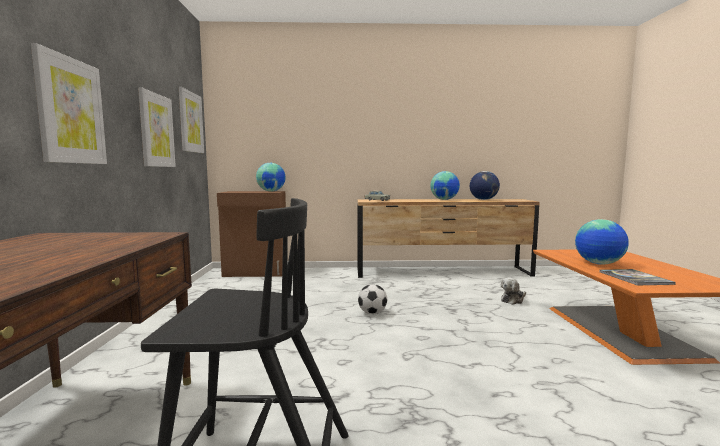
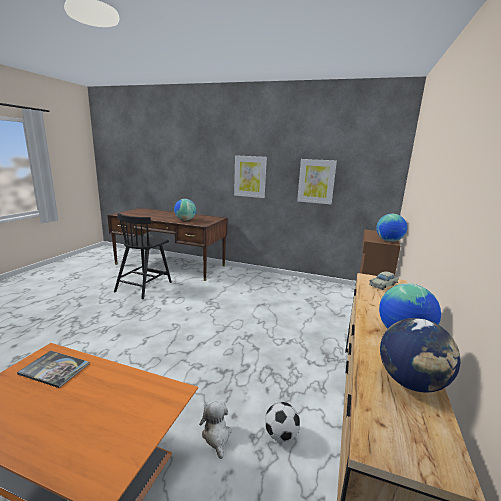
camera: 110 degrees right, 10 degrees up
picture [179,87,204,153] -> none
football [358,284,387,314] -> football moved to [265,402,300,442]
globe [575,219,629,265] -> globe moved to [174,199,196,221]

